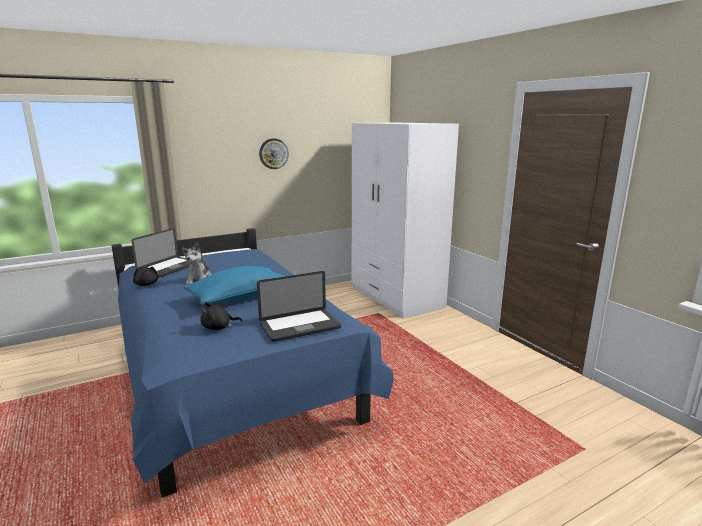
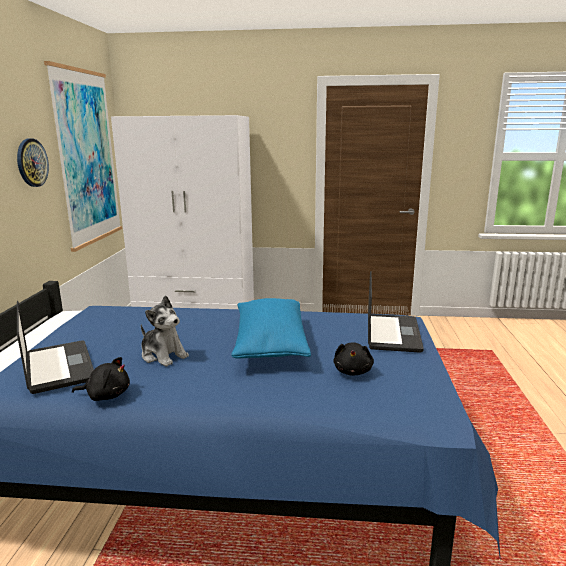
camera: 55 degrees left, 0 degrees up
none -> picture [44,61,122,252]

